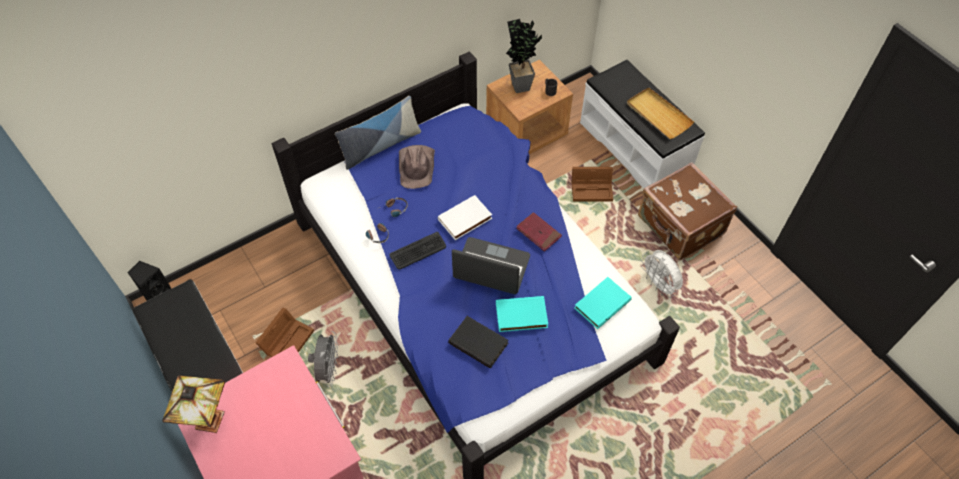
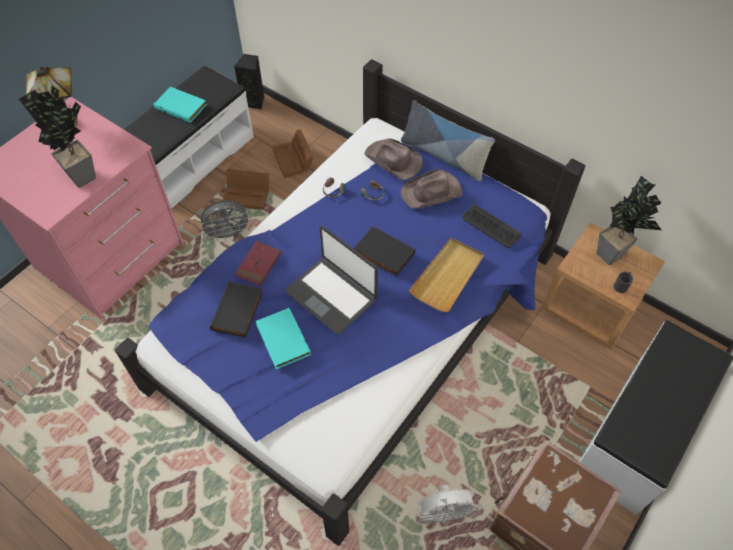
camera: 70 degrees right, 0 degrees up
keyboard [389,232,446,269] -> keyboard moved to [462,204,521,248]
white book [438,195,492,240] -> black book [354,226,415,276]
laptop [452,237,530,294] -> laptop turned 135 degrees clockwise [285,226,378,335]
red book [516,212,562,252] -> red book moved to [235,241,281,286]
brown storage box [572,167,613,202] -> brown storage box moved to [272,129,314,178]
turquoise book [574,277,632,329] -> turquoise book moved to [154,87,206,123]
beige tray [627,87,694,139] -> beige tray moved to [409,238,484,312]
white fan [641,250,683,298] -> white fan turned 135 degrees counterclockwise [416,485,482,526]
none -> potted plant [19,86,96,188]
none -> brown hat [364,138,423,180]

